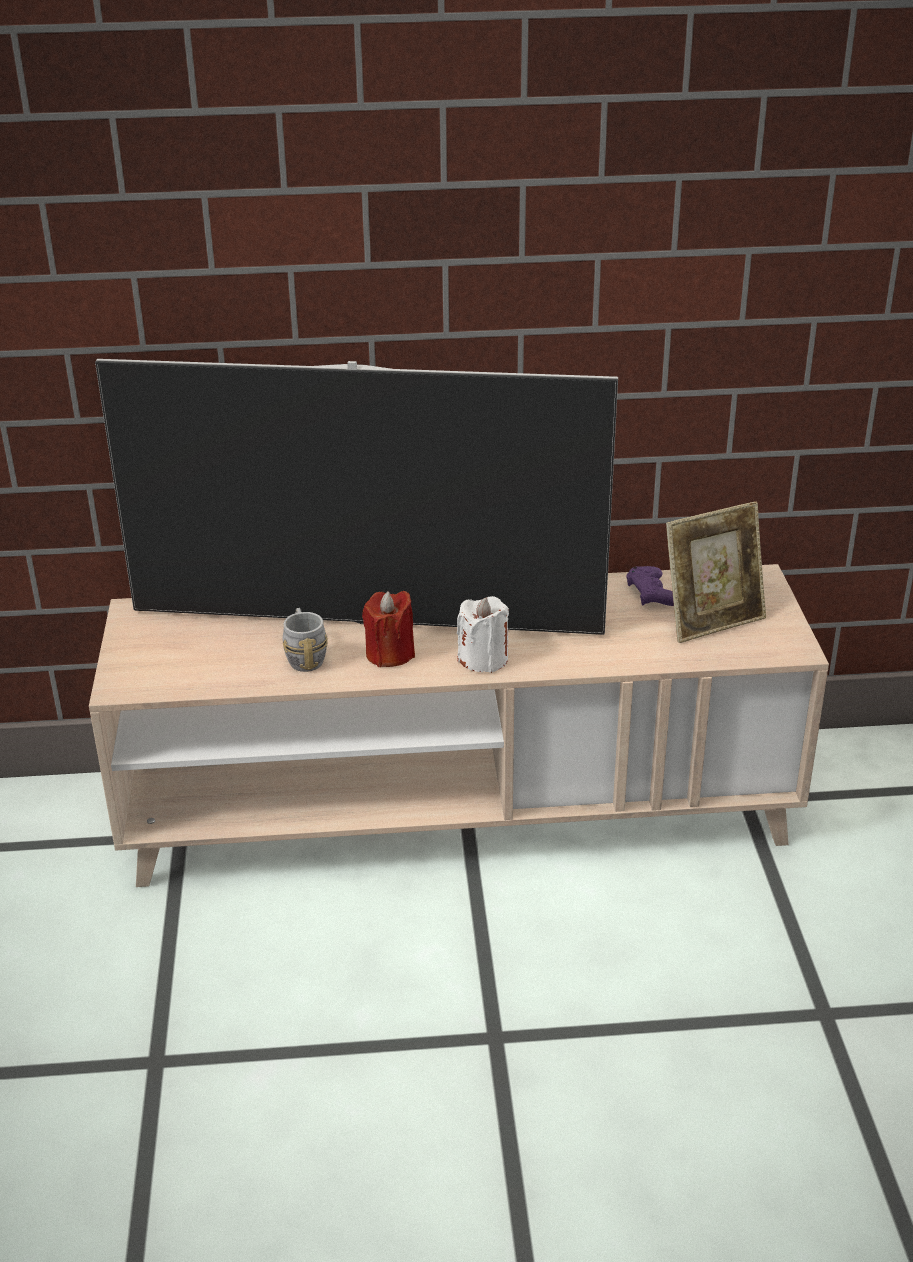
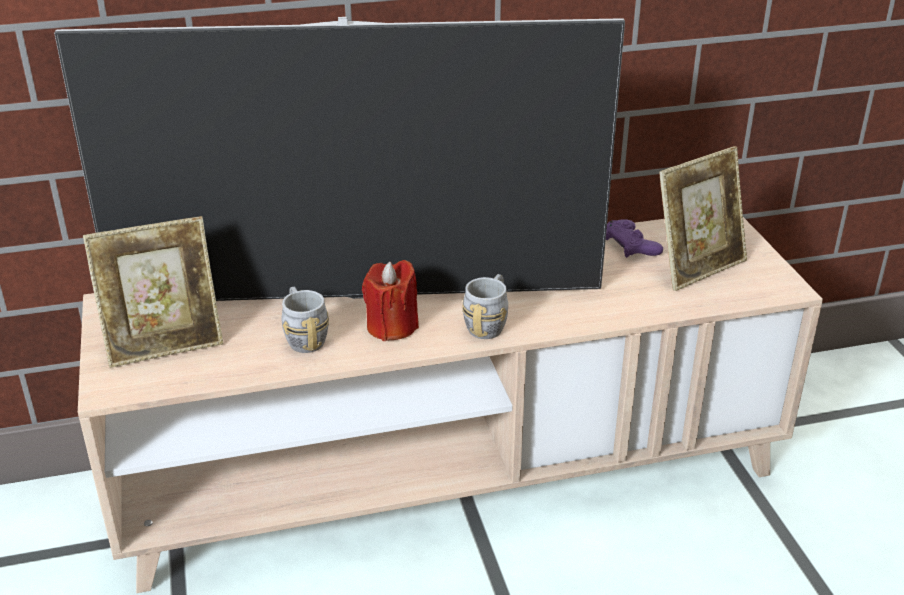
camera: 10 degrees left, 0 degrees up
white candle [457,596,509,673] -> grey mug [462,274,508,339]
none -> picture frame [83,216,224,368]

